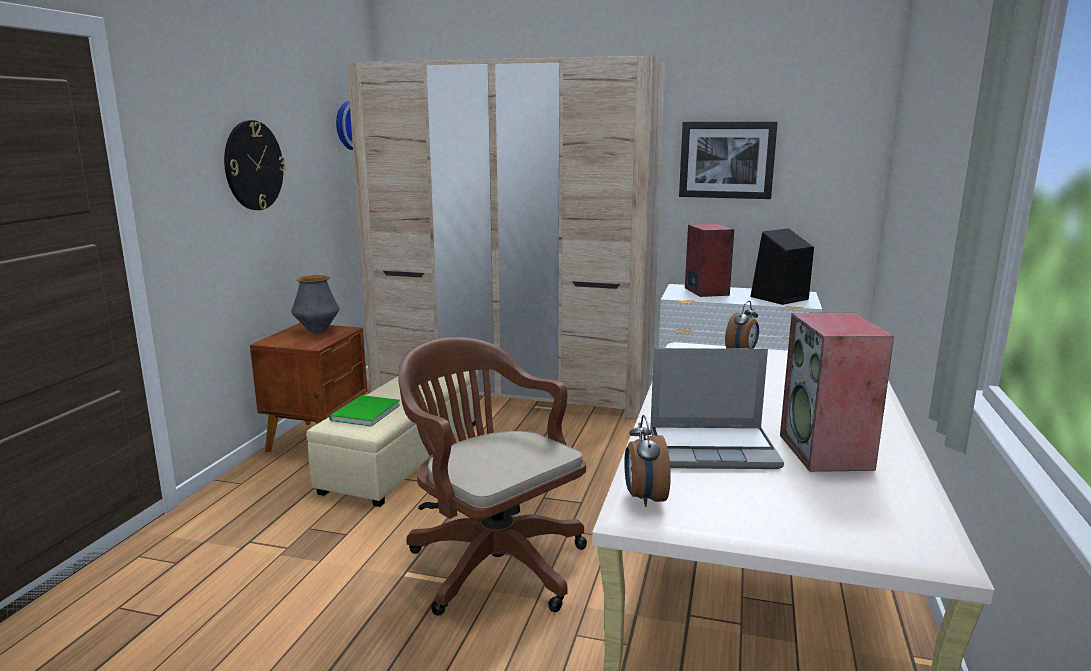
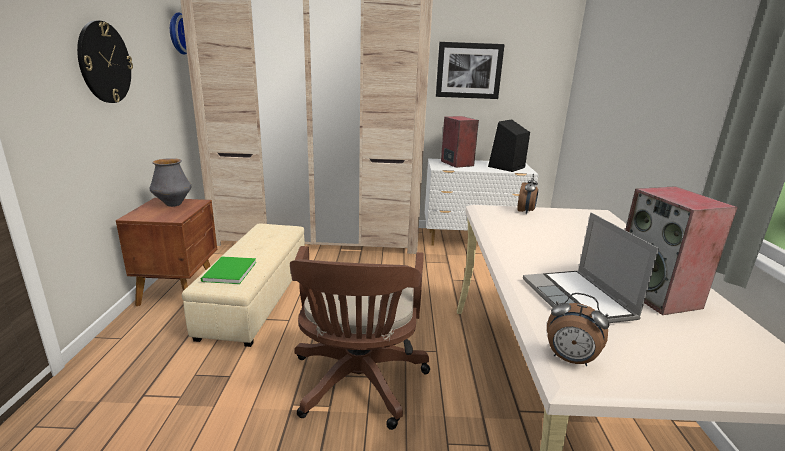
camera: 15 degrees left, 5 degrees up
brown office chair [398,337,587,615] -> brown office chair turned 120 degrees counterclockwise [290,246,430,430]
alarm clock [624,415,671,507] -> alarm clock turned 45 degrees counterclockwise [547,293,610,366]
laptop [650,348,784,469] -> laptop turned 90 degrees clockwise [523,212,659,323]

